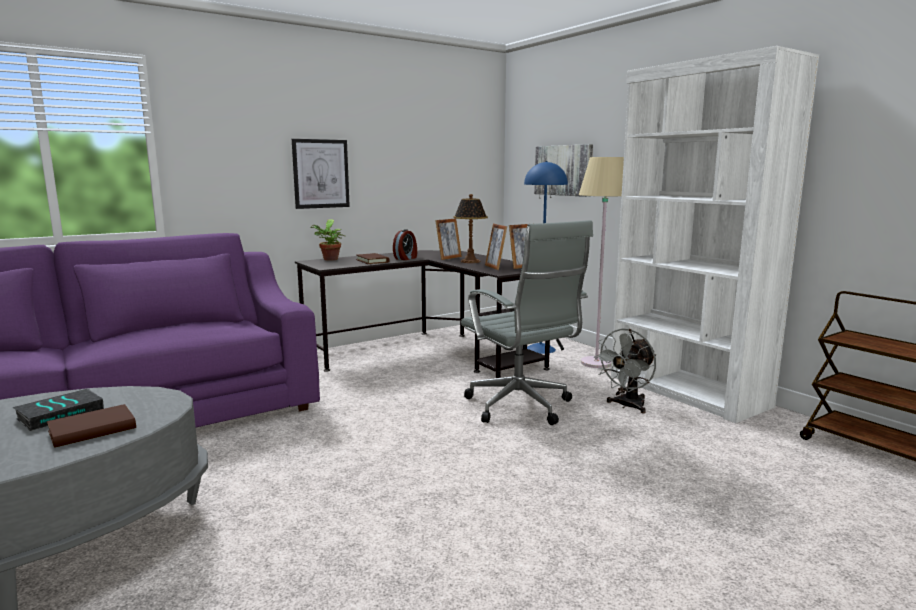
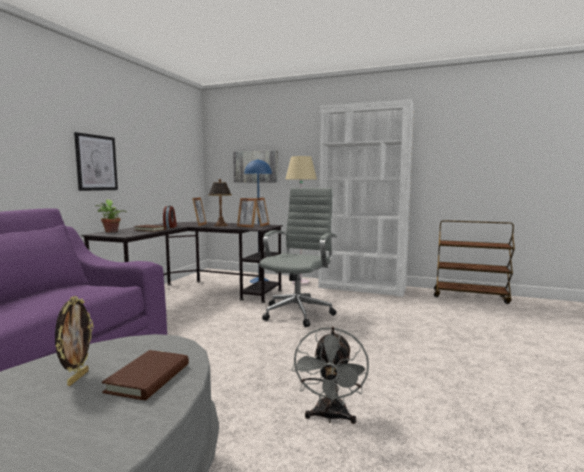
camera: 35 degrees left, 5 degrees down
book [13,389,104,431] -> picture frame [55,296,94,386]
grey office chair [461,220,593,425] -> grey office chair turned 90 degrees counterclockwise [259,188,337,327]
grey fan [594,329,656,413] -> grey fan moved to [292,327,369,424]

